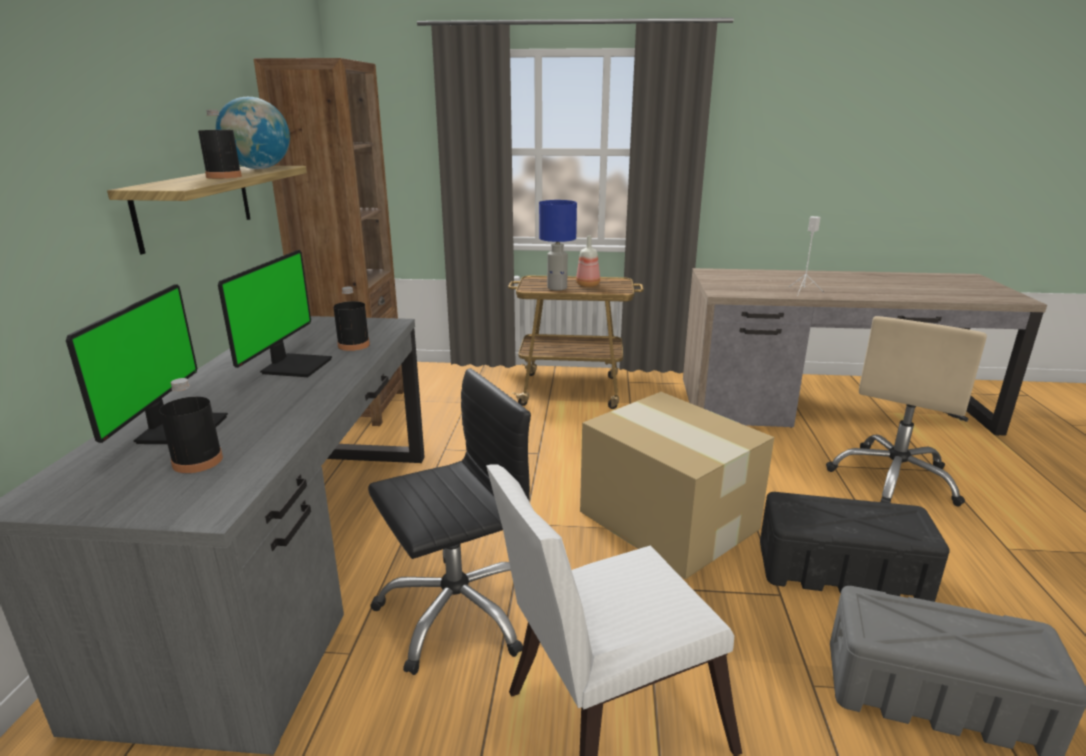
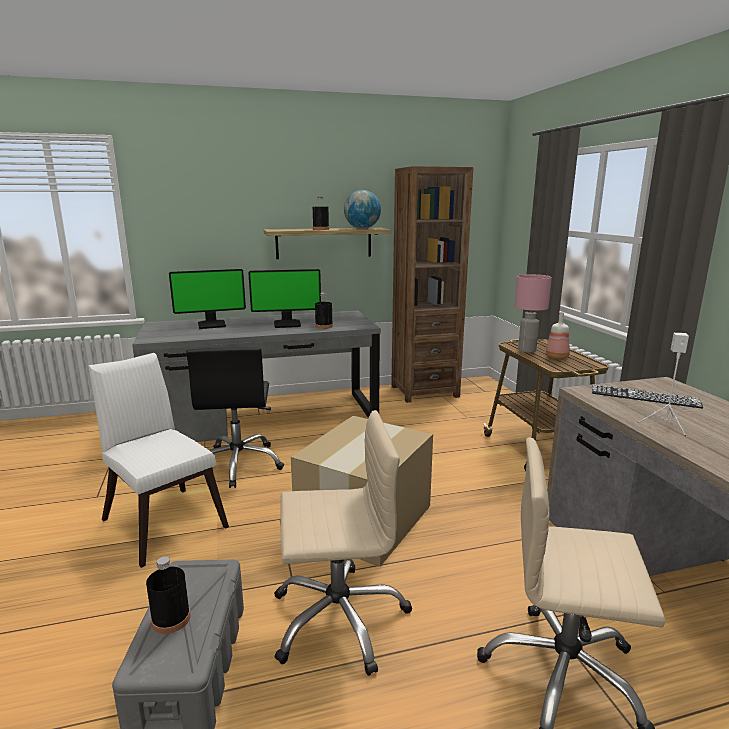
camera: 70 degrees right, 5 degrees down
black bottle [159,378,223,473] -> black bottle moved to [146,556,190,634]
black office chair [368,368,531,675] -> black office chair turned 45 degrees clockwise [186,347,284,488]
blue table lamp [539,200,577,290] -> pink table lamp [515,274,552,353]
black storage box [760,492,950,602] -> beige office chair [274,410,412,676]
none -> keyboard [592,384,703,408]

